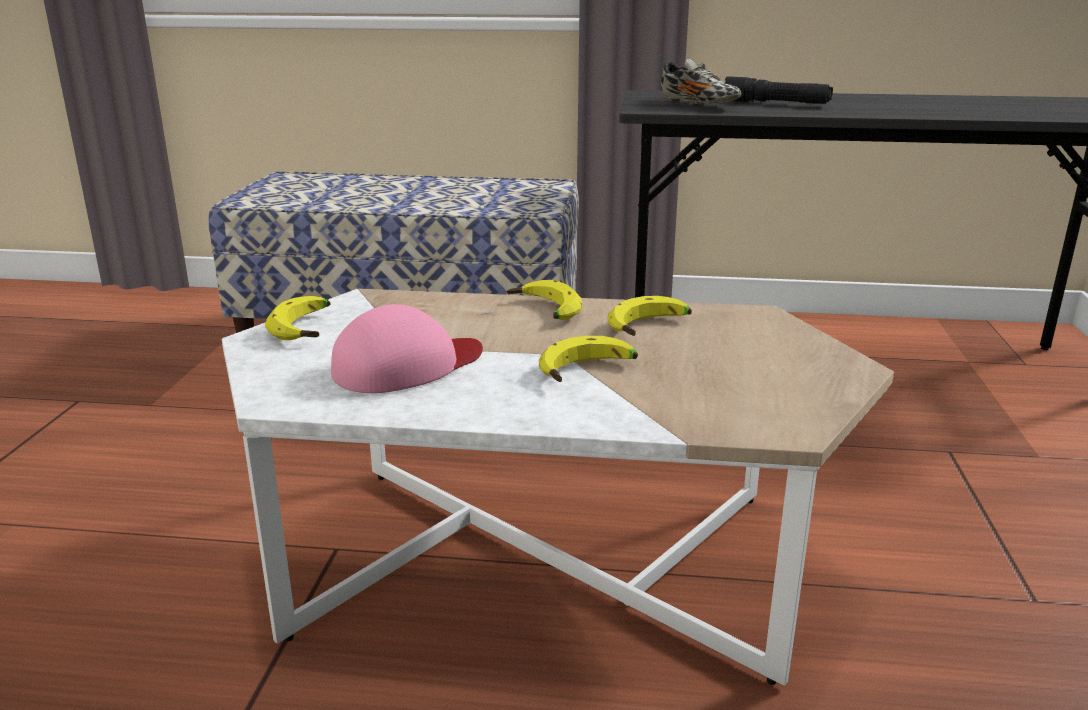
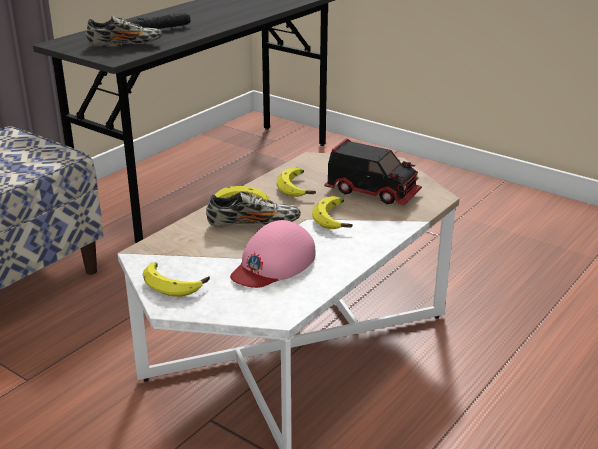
camera: 60 degrees left, 5 degrees up
pink cap [331,304,483,393] -> pink cap turned 135 degrees counterclockwise [230,220,315,288]
none -> shoe [206,192,301,227]
none -> toy truck [324,139,422,205]

